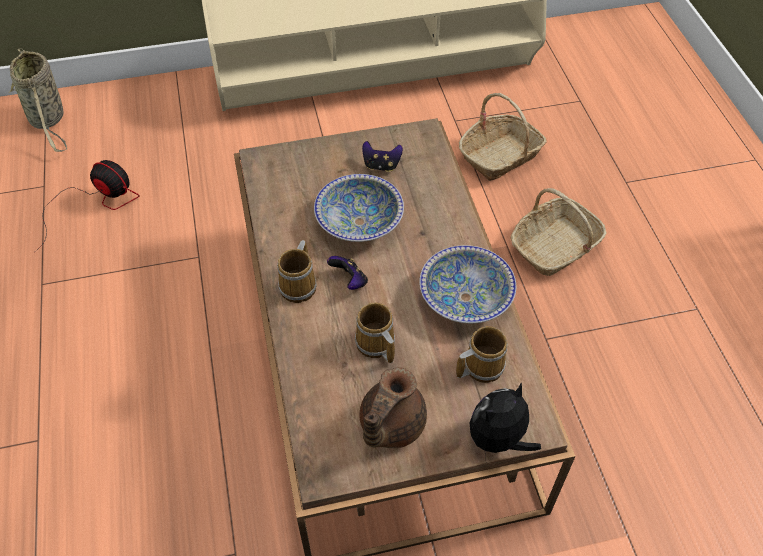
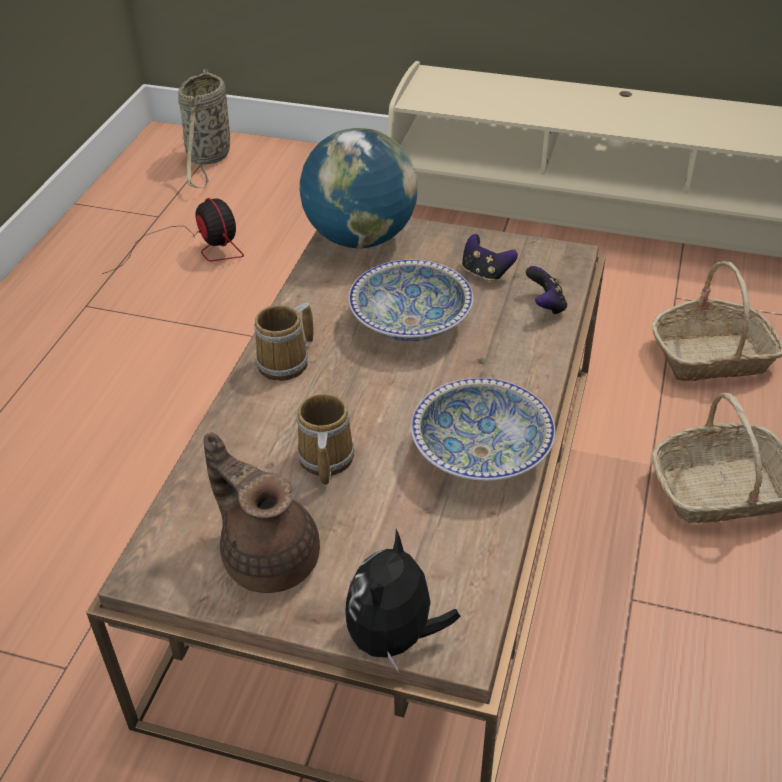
camera: 30 degrees right, 10 degrees down
game controller [327,256,368,290] -> game controller moved to [526,266,567,315]
brown teapot [359,367,427,448] -> brown teapot turned 75 degrees clockwise [203,432,320,593]
mug [456,326,507,383] -> none
plush toy [469,382,541,458] -> plush toy turned 60 degrees counterclockwise [345,529,461,673]
none -> globe [300,128,418,248]

